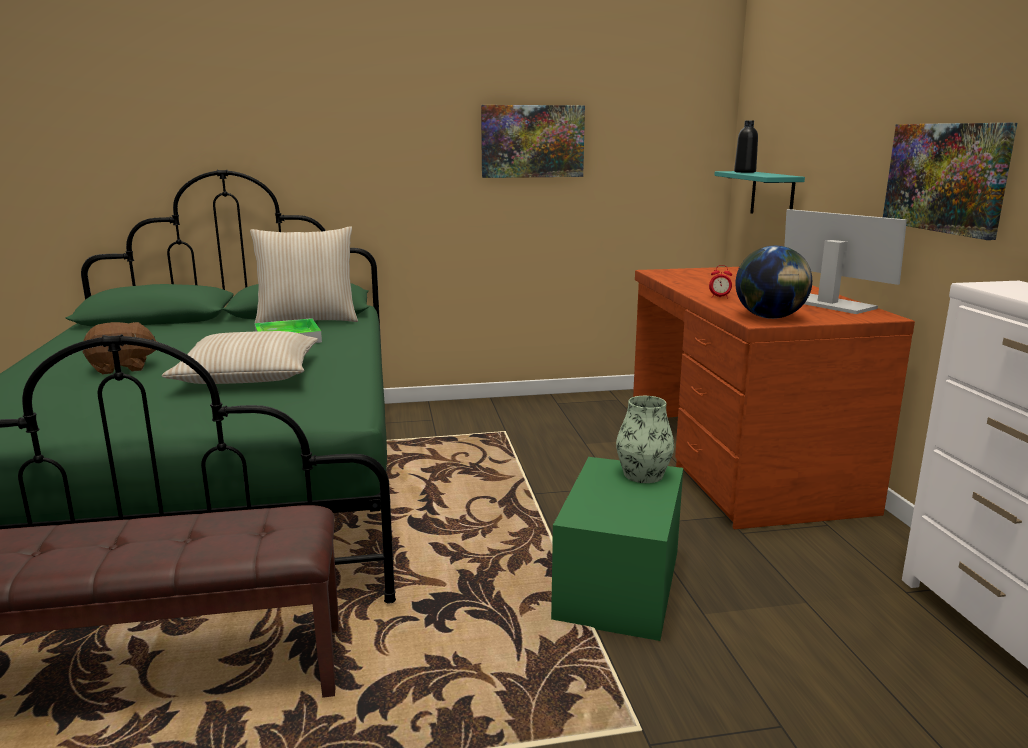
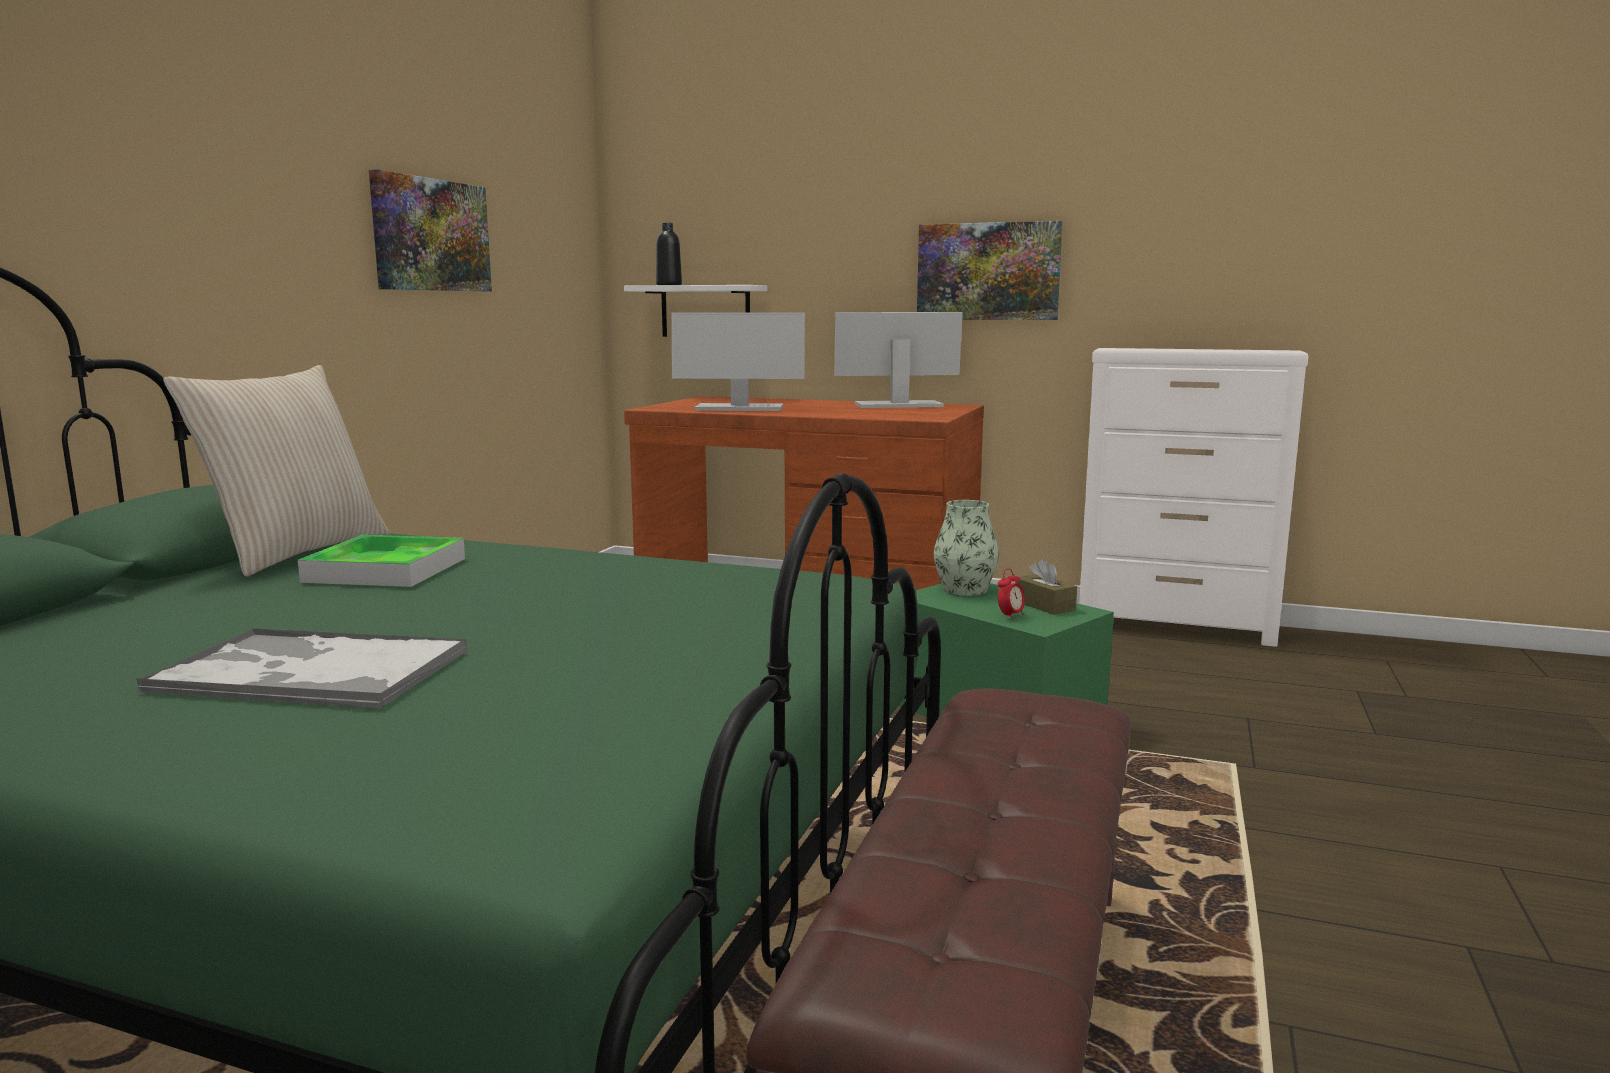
camera: 60 degrees left, 5 degrees down
brown plush toy [83,322,157,375] -> tray [136,628,467,709]
beige pillow [162,331,318,384] -> none
alarm clock [709,265,732,298] -> alarm clock moved to [998,569,1025,620]
turquoise shelf [714,171,805,214] -> white shelf [624,285,767,337]
globe [736,246,812,319] -> none
none -> monitor [671,312,805,411]
none -> brown tissue box [1015,558,1077,615]

